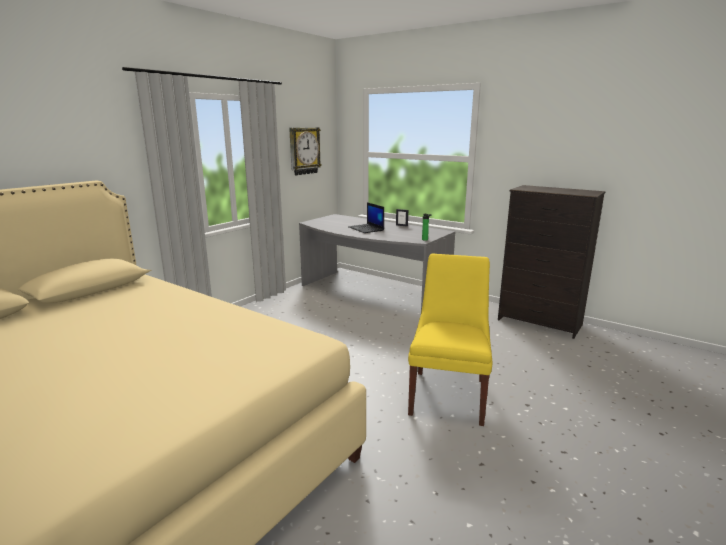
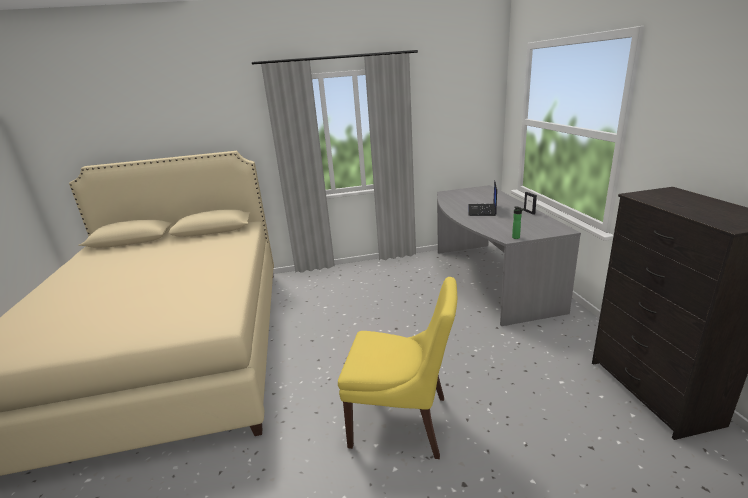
camera: 45 degrees right, 5 degrees up
wall clock [289,127,322,176] -> none
yellow chair [408,253,492,426] -> yellow chair turned 45 degrees clockwise [338,277,457,459]

